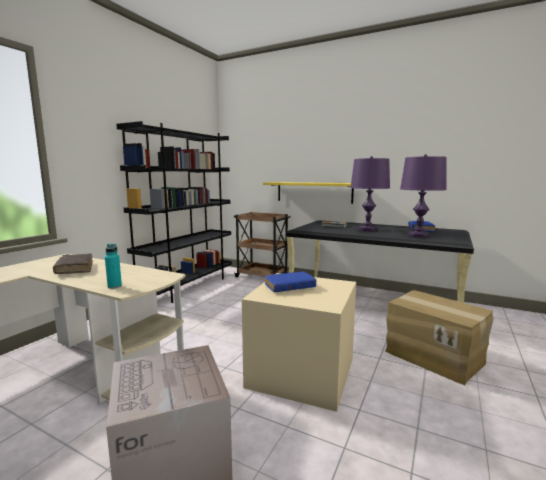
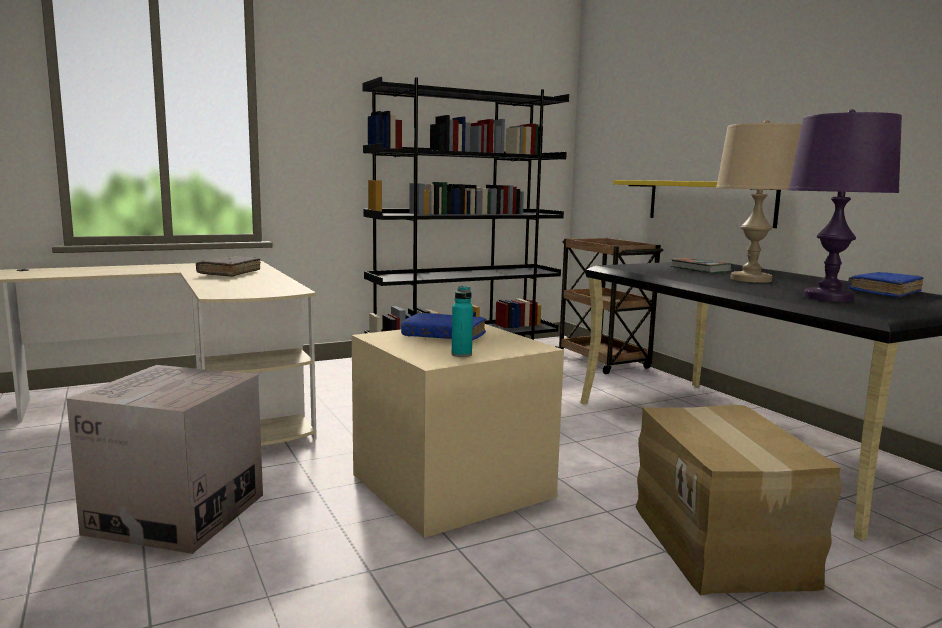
camera: 35 degrees right, 0 degrees up
turquoise bottle [105,244,122,289] -> turquoise bottle moved to [452,286,473,357]
purple table lamp [350,156,390,231] -> beige table lamp [716,120,802,283]

